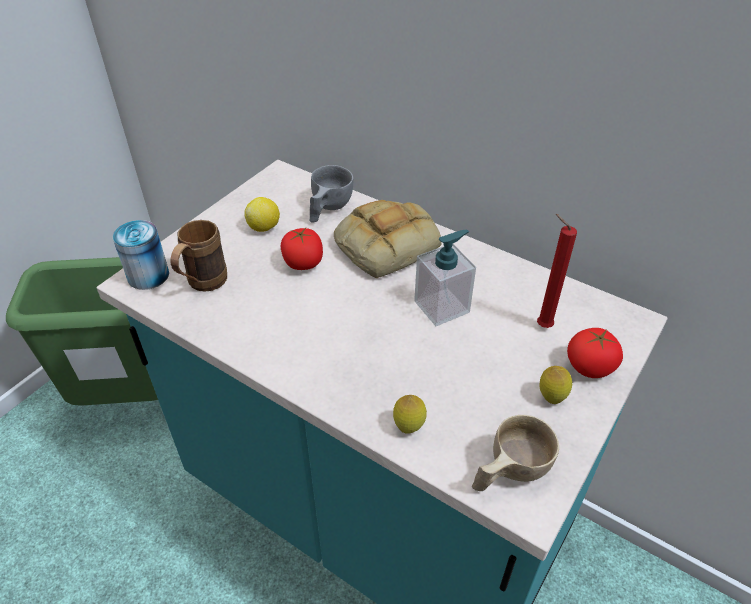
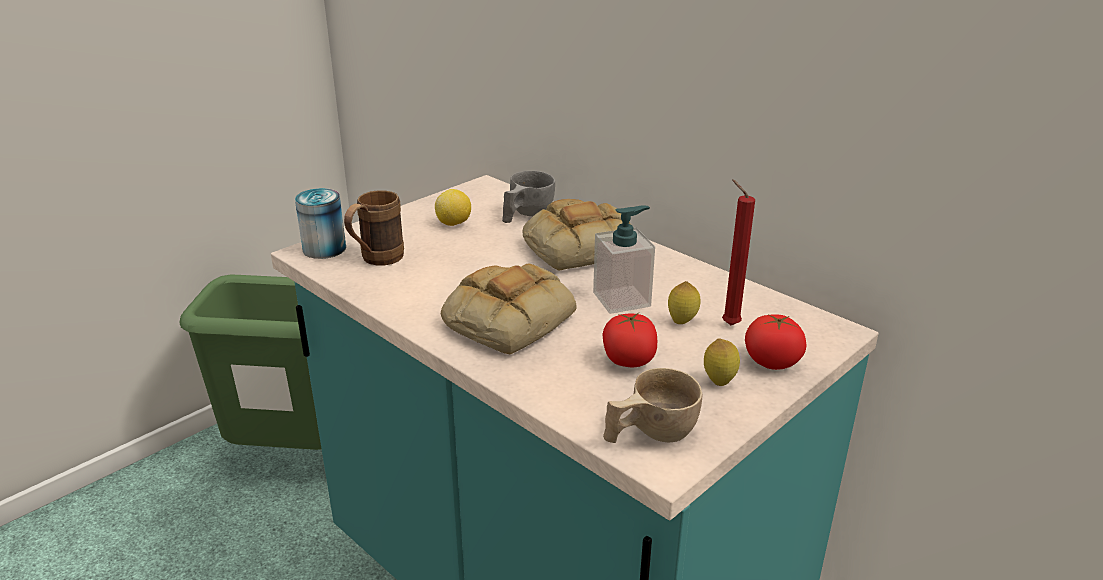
camera: 10 degrees right, 15 degrees down
tomato [281,228,323,270] -> tomato moved to [603,313,657,367]
lemon [393,395,427,434] -> lemon moved to [668,281,701,324]
none -> bread [441,263,577,354]

